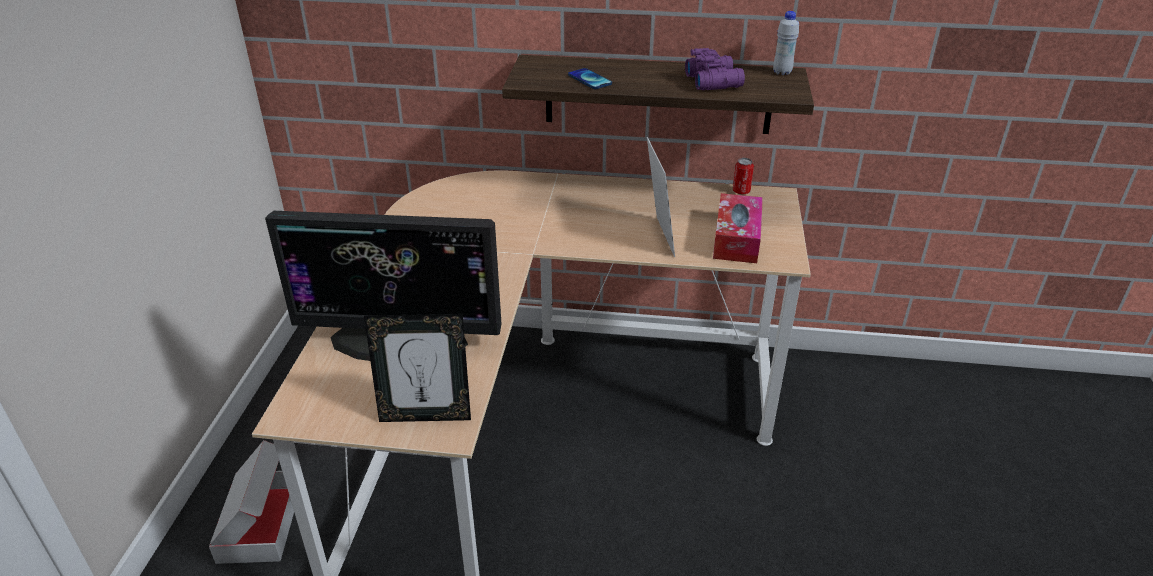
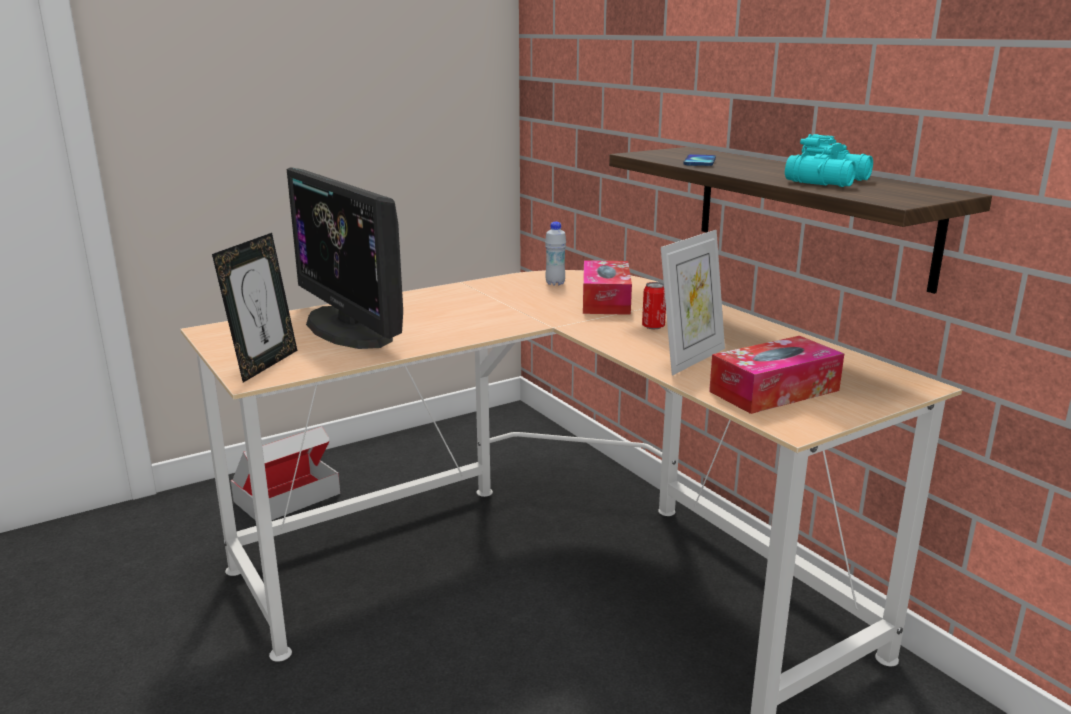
camera: 50 degrees right, 15 degrees down
picture frame [364,314,471,422] -> picture frame turned 120 degrees counterclockwise [212,233,297,383]
purple binoculars [685,48,745,90] -> turquoise binoculars [785,134,873,187]
can [733,158,754,195] -> can moved to [642,282,666,329]
white bottle [773,11,799,75] -> white bottle moved to [545,222,566,286]
none -> tissue box [583,260,632,315]

